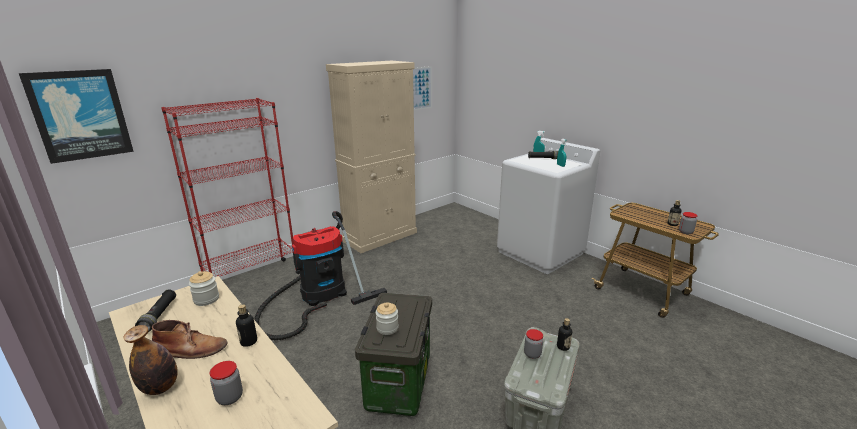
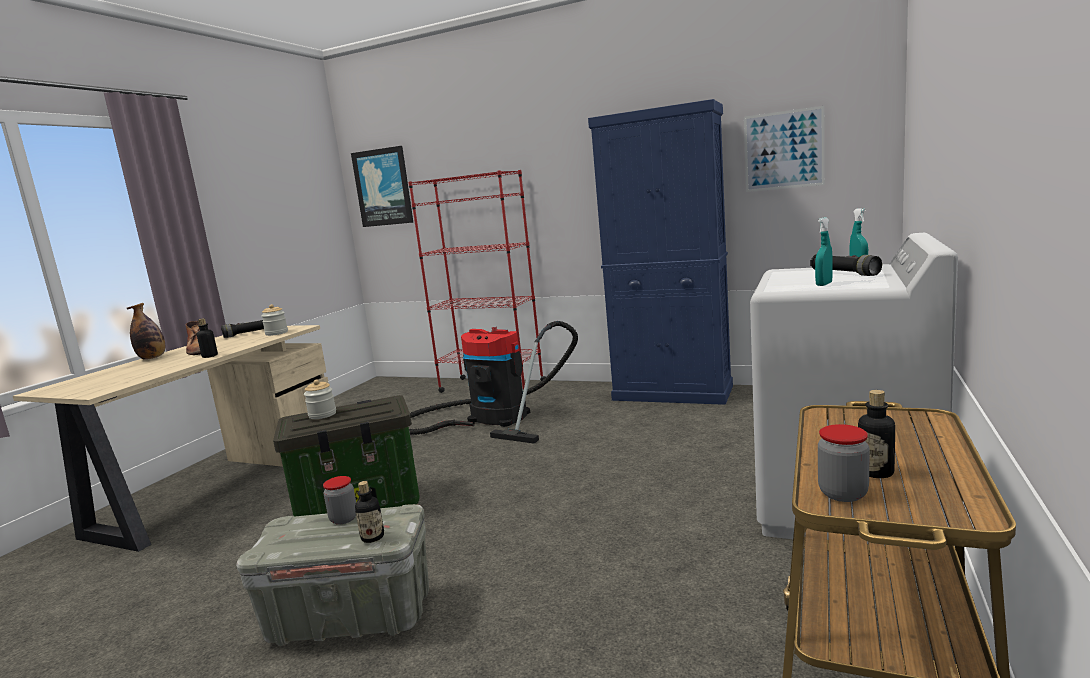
camera: 65 degrees right, 10 degrees down
jar [210,361,243,405] -> none
beige cabinet [326,61,417,253] -> blue cabinet [588,99,733,405]

